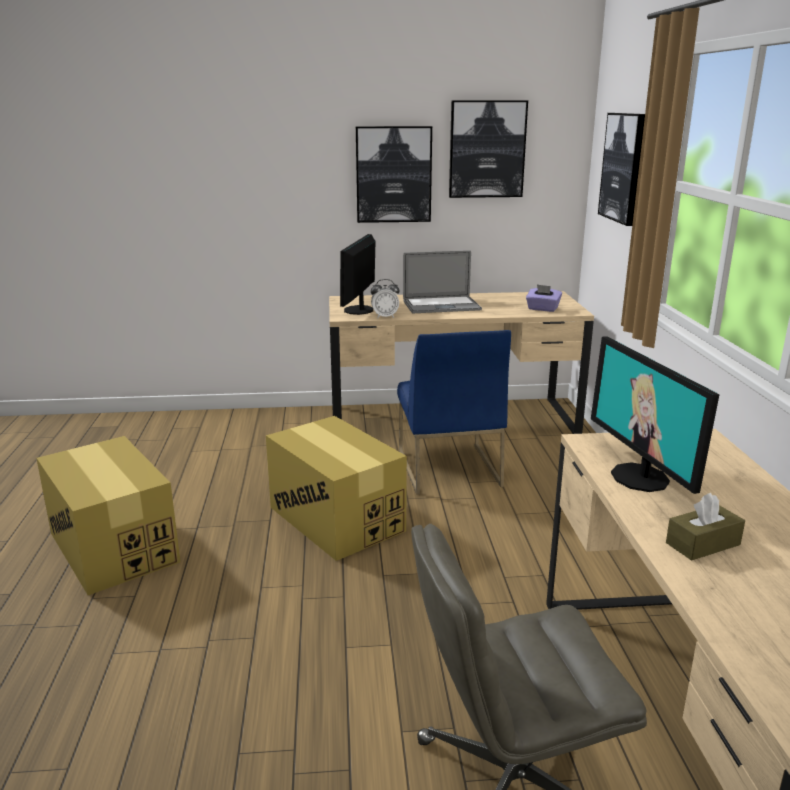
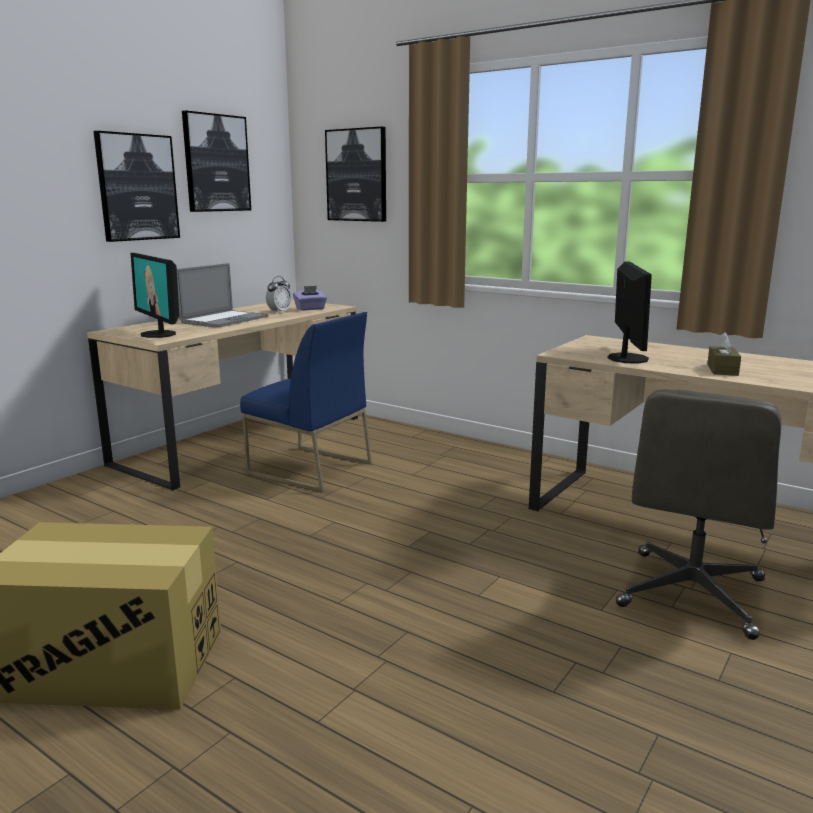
camera: 50 degrees left, 5 degrees down
cardboard box [266,416,407,561] -> none
alarm clock [371,279,400,318] -> alarm clock moved to [266,276,292,314]
monitor [591,336,720,494] -> monitor turned 105 degrees counterclockwise [607,261,652,364]

